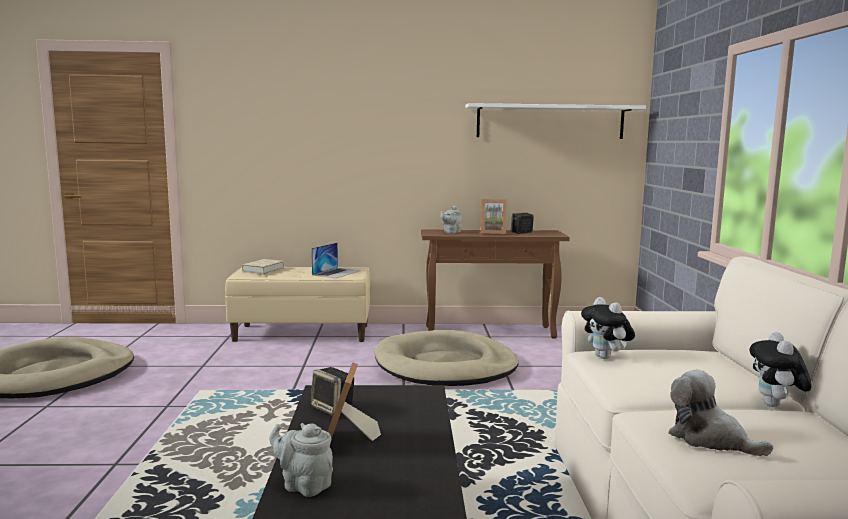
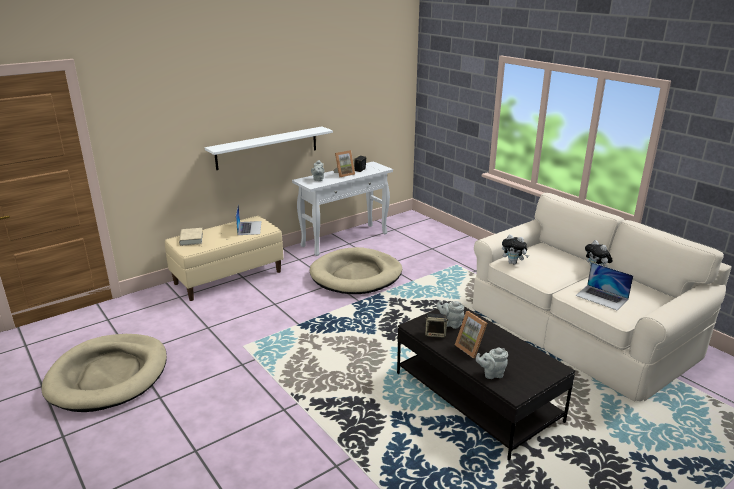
camera: 35 degrees left, 15 degrees up
brown console table [421,229,570,338] -> white console table [292,161,393,256]
white shelf [465,103,646,139] -> white shelf moved to [205,126,333,170]
plush toy [668,370,773,456] -> laptop [575,262,634,310]
none -> grey teapot [436,300,465,329]

